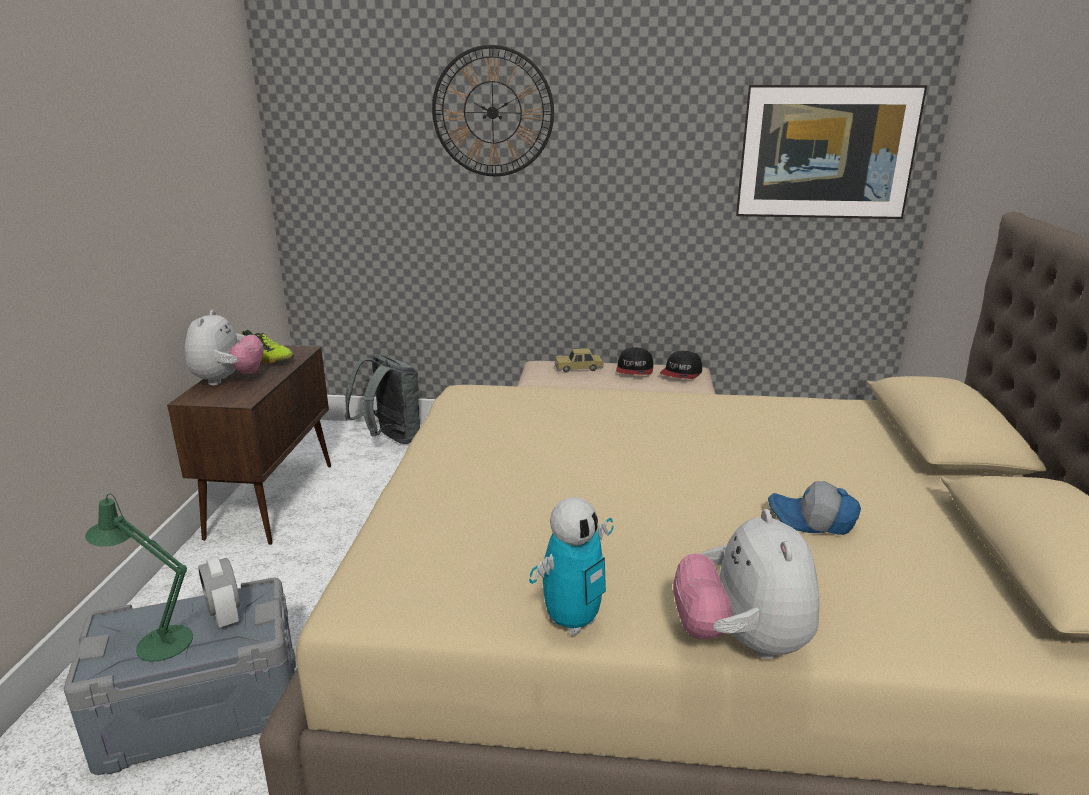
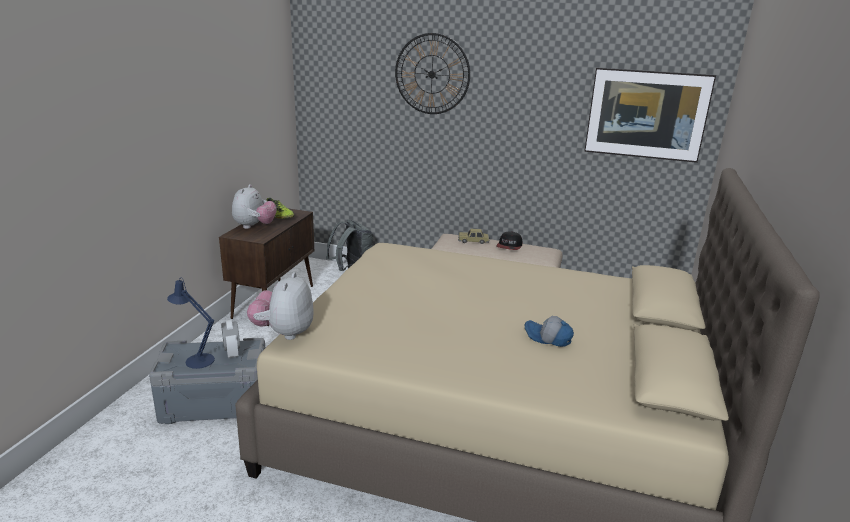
camera: 10 degrees right, 0 degrees up
green table lamp [85,493,193,662] -> blue table lamp [167,277,215,369]
toy robot [529,497,614,636] -> none
cap [660,351,702,379] -> none
plush toy [673,509,820,659] -> plush toy moved to [247,272,314,340]

